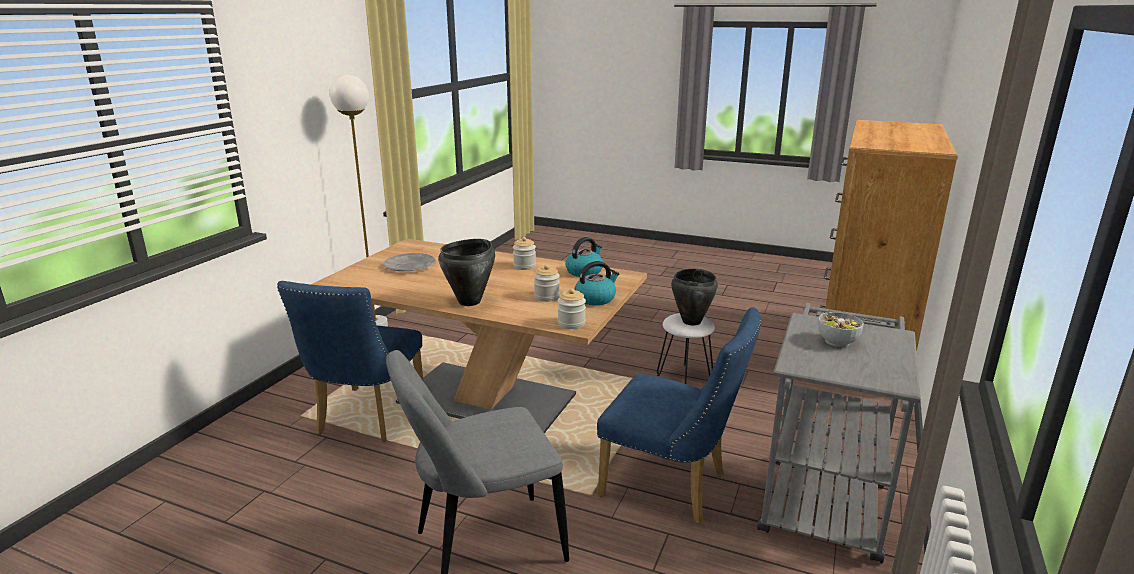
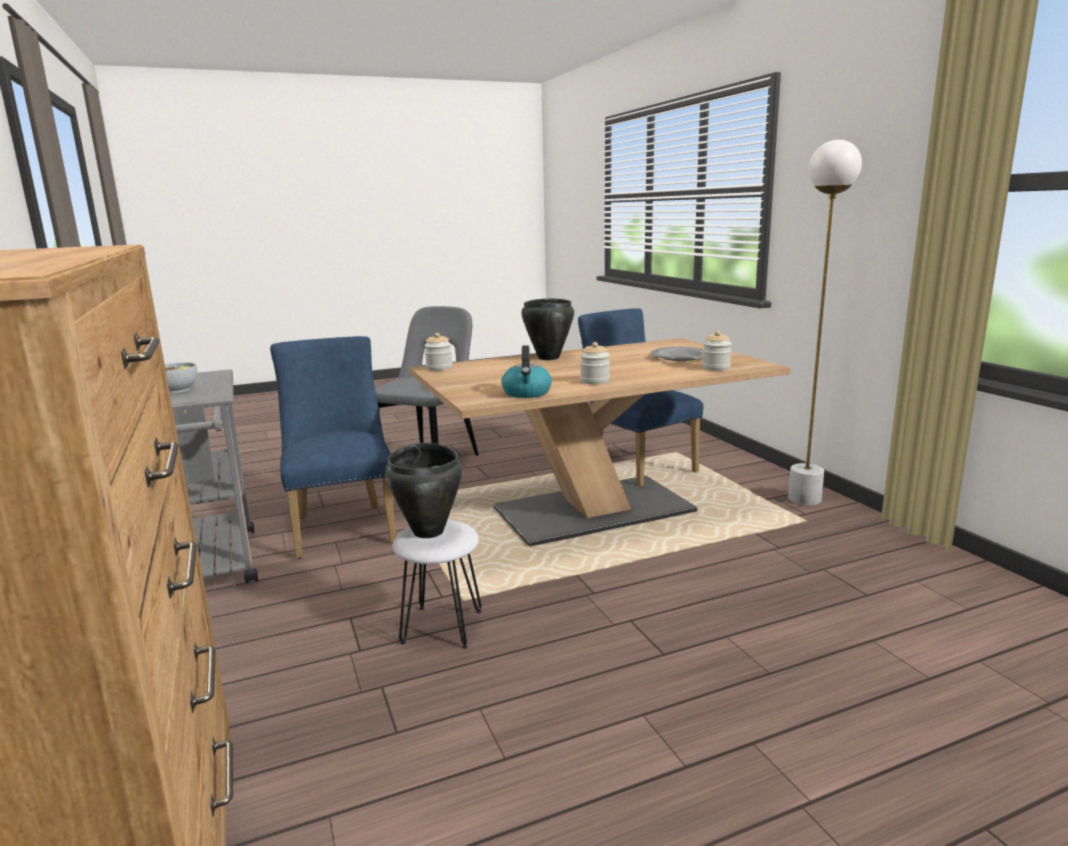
camera: 135 degrees right, 5 degrees down
jar [534,264,560,302] -> jar moved to [702,331,732,371]
kettle [574,261,619,305] -> none
blue chair [597,307,761,524] -> blue chair turned 90 degrees clockwise [270,336,396,559]

